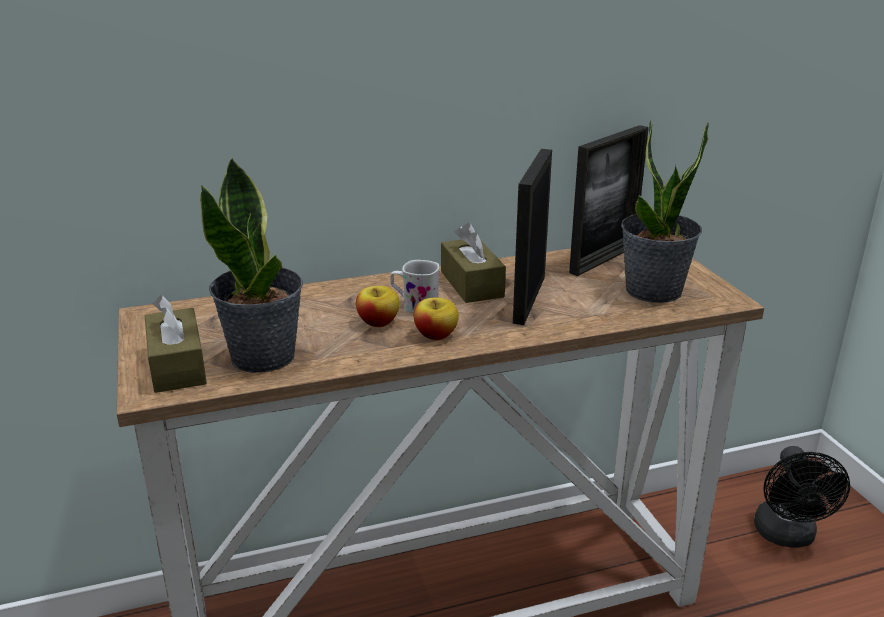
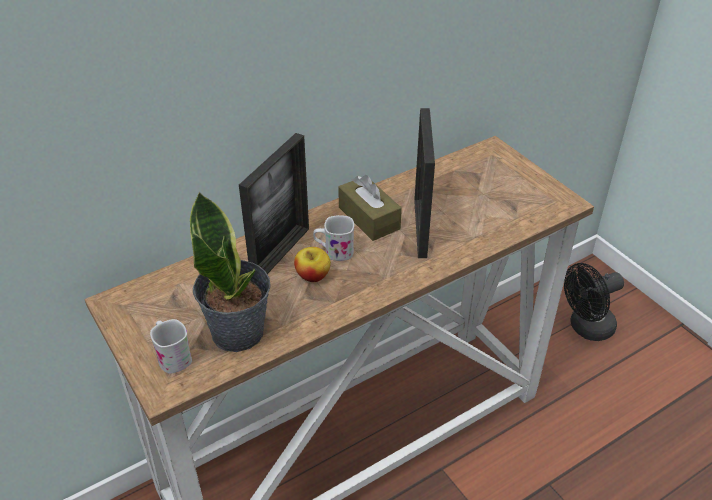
camera: 15 degrees left, 15 degrees up
brown tissue box [145,295,207,393] -> white mug [150,319,192,374]
apple [414,298,459,340] -> none
picture frame [569,125,649,276] -> picture frame moved to [239,133,309,274]
potted plant [621,120,709,303] -> none
black fan [754,446,850,548] -> black fan turned 75 degrees clockwise [564,263,624,341]

